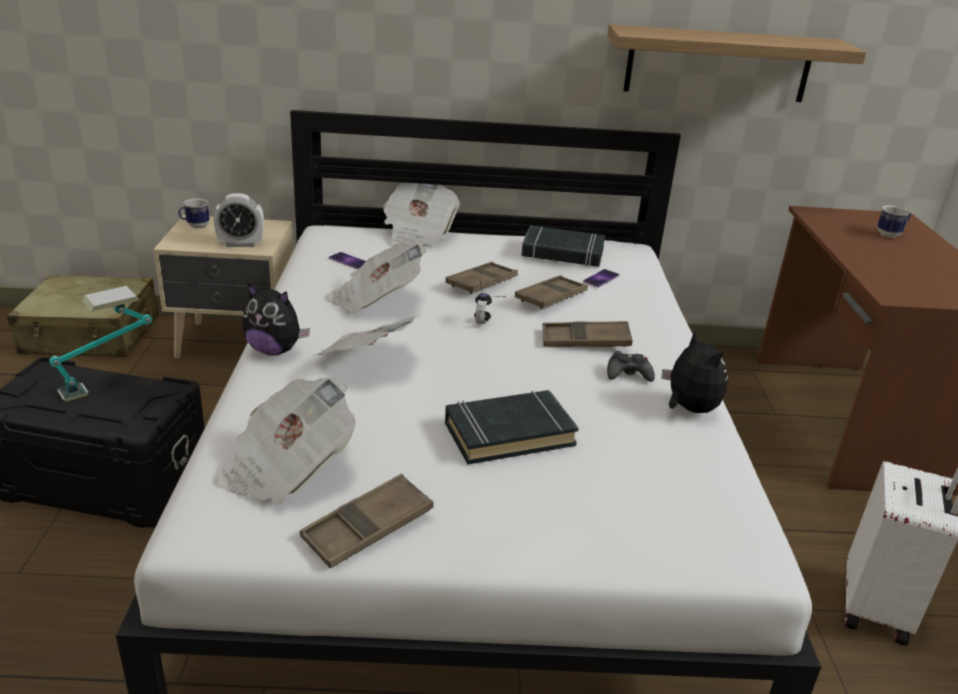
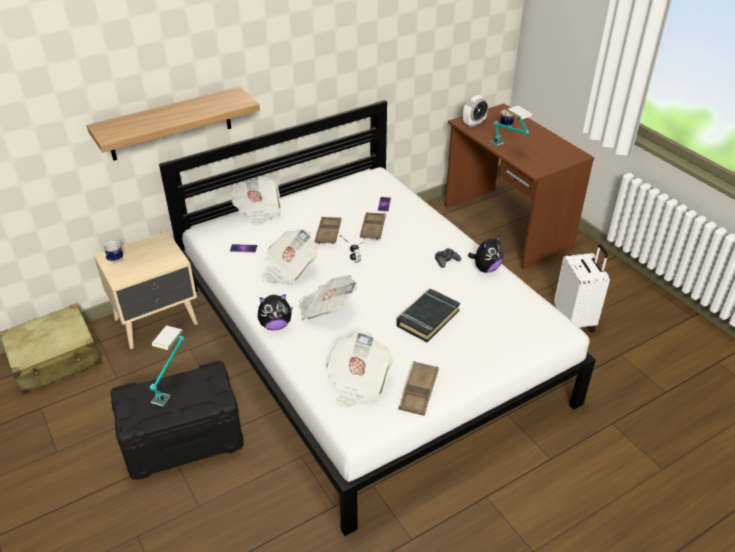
camera: 30 degrees left, 10 degrees up
alarm clock [213,193,264,247] -> alarm clock moved to [463,95,488,127]
black book [521,225,605,267] -> none
brown tray [543,321,633,347] -> none
shelf [607,24,867,102] -> shelf moved to [87,87,260,161]
plush toy [661,330,728,413] -> plush toy turned 105 degrees clockwise [468,235,503,273]
none -> table lamp [490,105,532,147]

